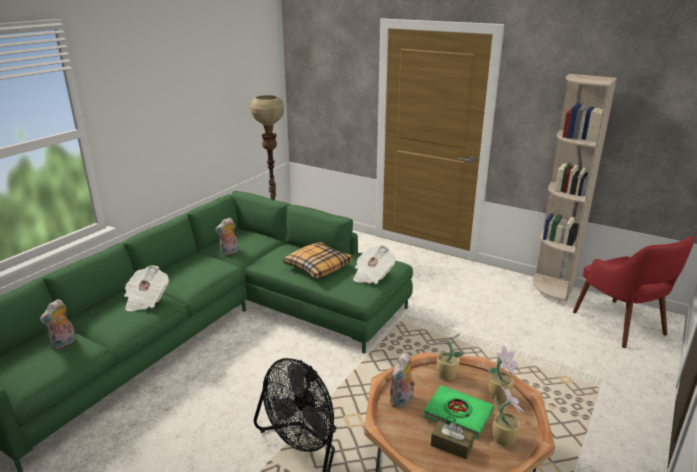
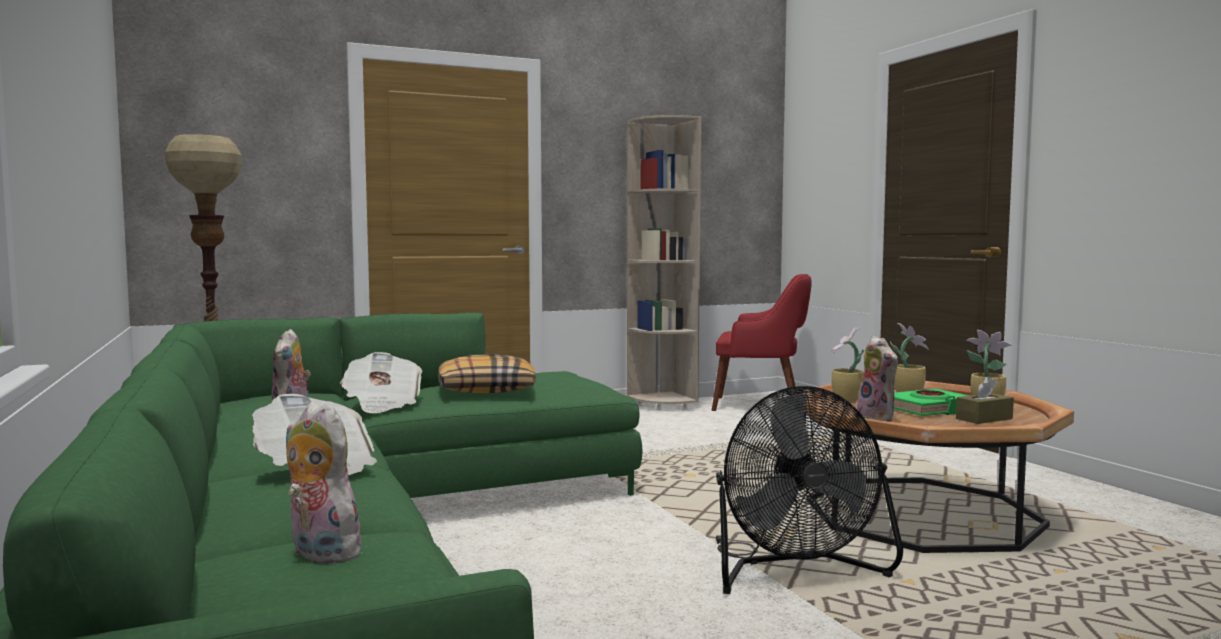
camera: 55 degrees left, 20 degrees down
plush toy [40,299,76,349] -> plush toy turned 150 degrees clockwise [286,402,369,564]
newspaper [353,245,395,284] -> newspaper moved to [340,352,422,413]

